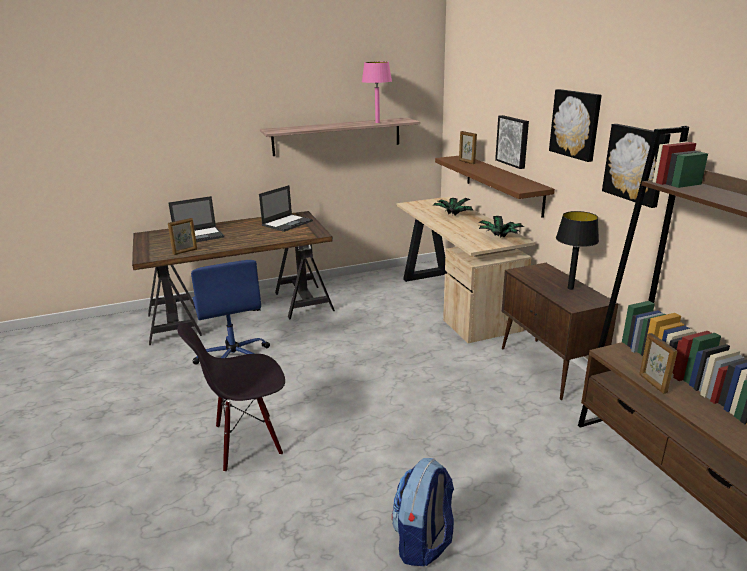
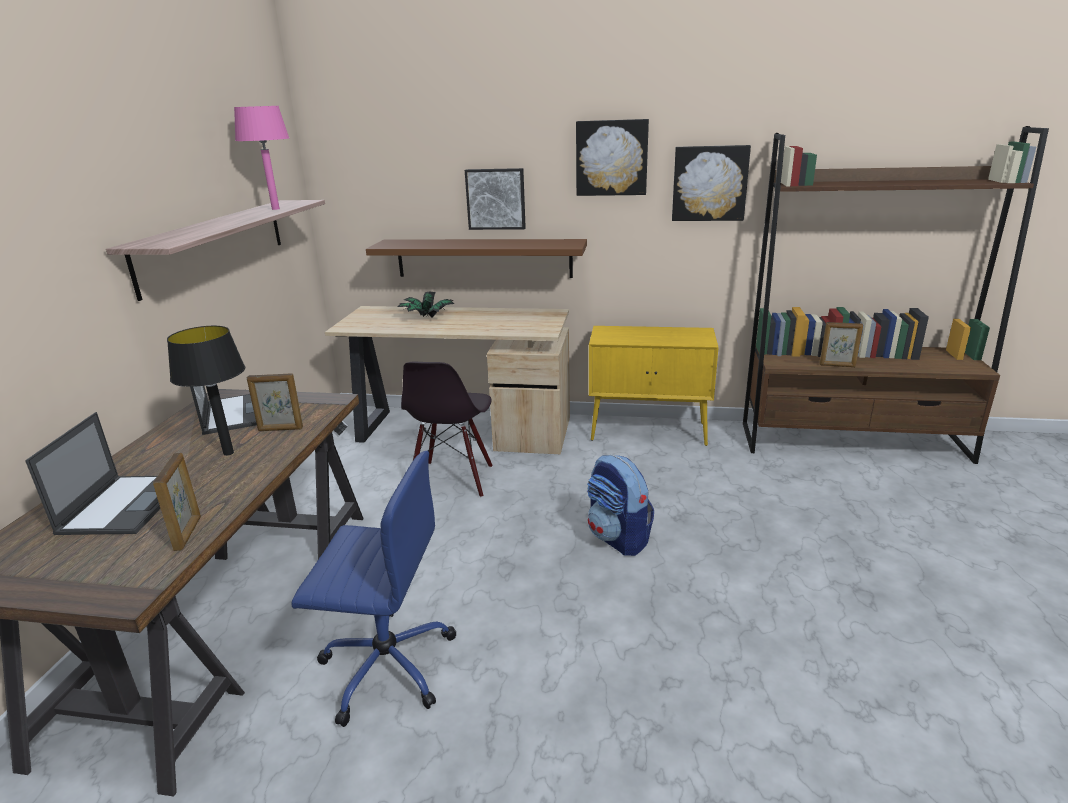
camera: 60 degrees left, 0 degrees up
black chair [177,323,285,472] -> black chair moved to [401,362,493,498]
backpack [392,458,454,566] -> backpack moved to [587,455,654,556]
picture frame [459,131,477,164] -> picture frame moved to [247,373,303,431]
potted plant [479,216,524,238] -> none
brown cabinet [502,263,619,400] -> yellow cabinet [589,326,719,446]
black table lamp [556,211,599,290] -> black table lamp moved to [167,326,245,456]

